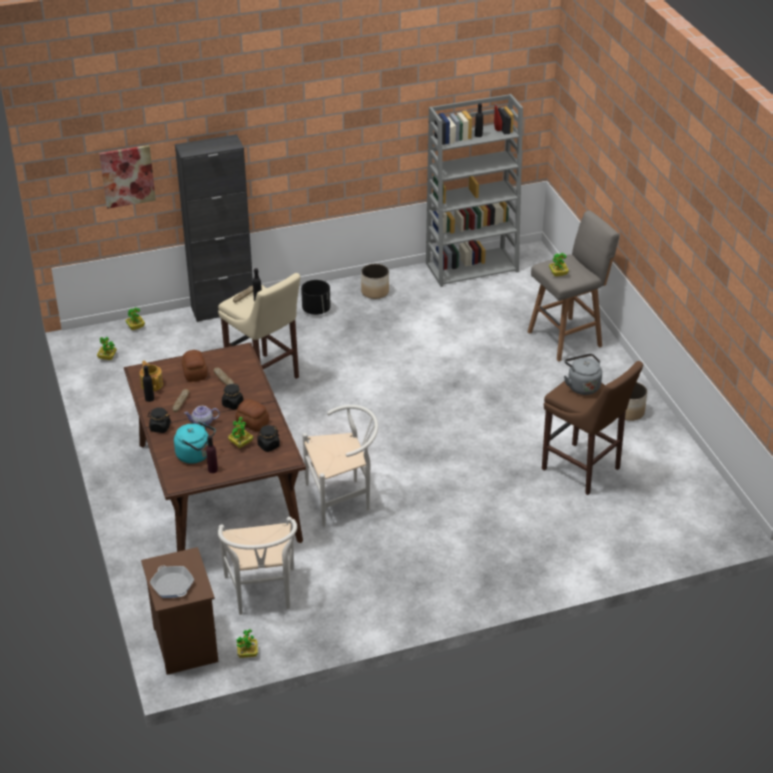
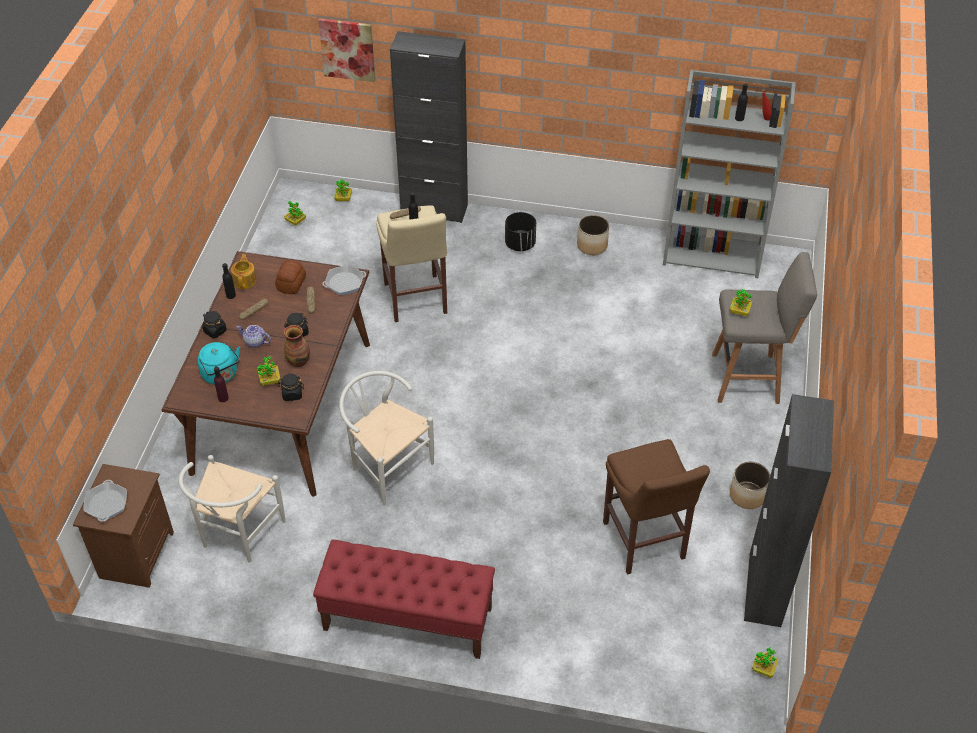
camera: 30 degrees right, 10 degrees up
bread [236,399,269,431] -> vase [284,325,310,367]
potted plant [237,629,258,658] -> potted plant moved to [752,647,778,678]
white chair [303,405,378,527] -> white chair turned 150 degrees counterclockwise [339,371,434,506]
grey kettle [564,354,602,395] -> none
none -> red bench [313,540,495,659]
none -> frying pan [322,265,366,295]
none -> black cabinet [744,394,834,627]

